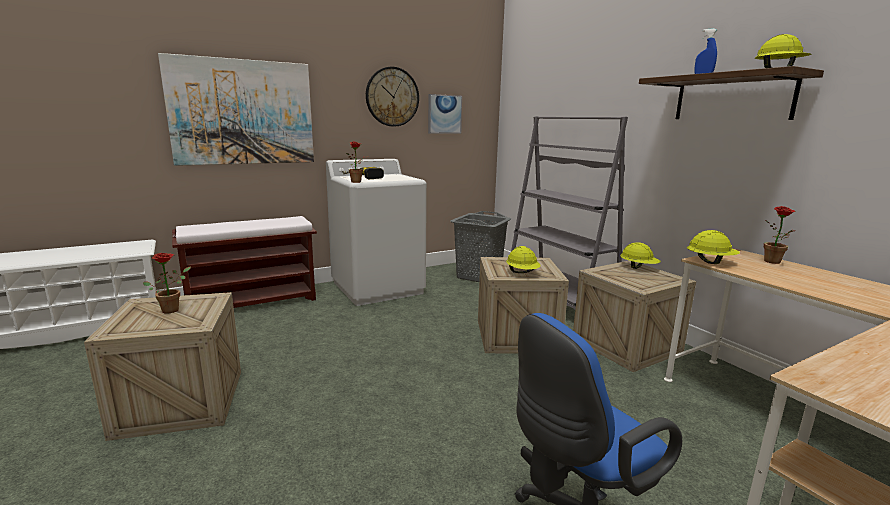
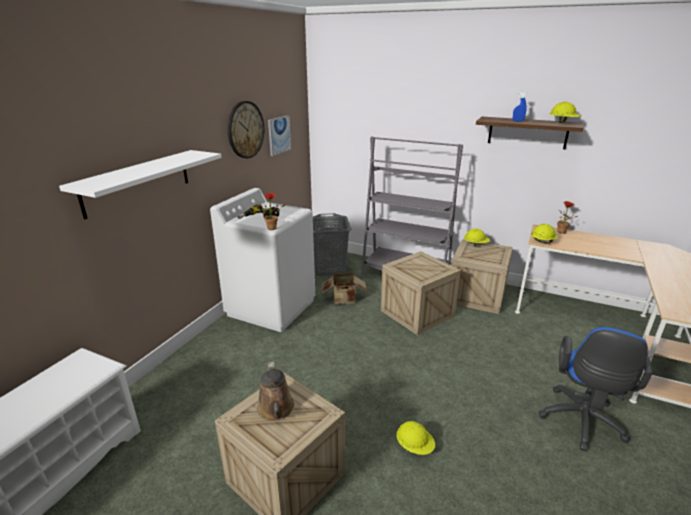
camera: 35 degrees left, 10 degrees up
potted plant [143,253,191,314] -> brown watering can [257,362,294,421]
picture [158,53,314,166] -> white shelf [59,150,222,220]
brown bench [172,216,317,308] -> none
yellow hard hat [506,246,541,273] -> yellow hard hat moved to [396,421,435,455]
none -> cardboard box [322,273,367,304]

